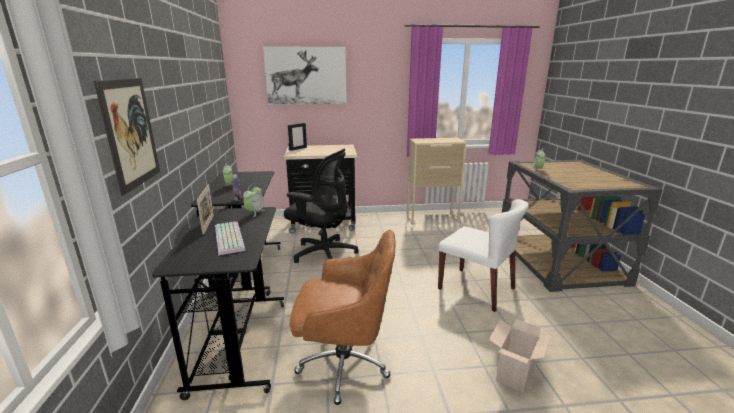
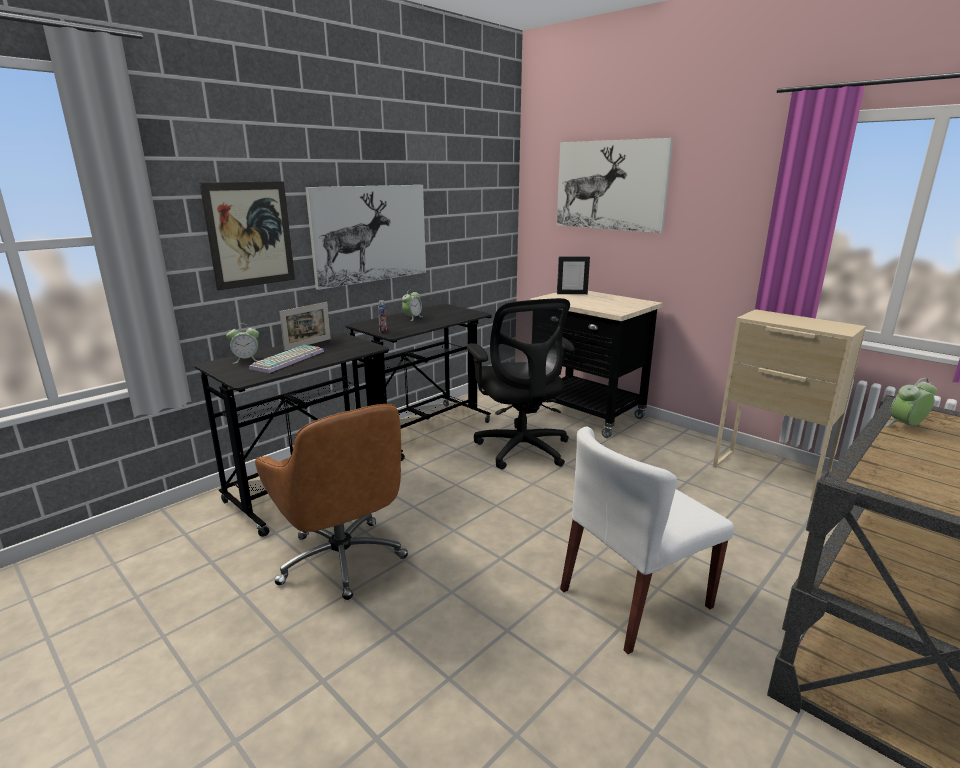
camera: 50 degrees right, 0 degrees up
alarm clock [243,185,265,217] -> alarm clock moved to [226,325,260,364]
white chair [438,199,529,312] -> white chair turned 60 degrees clockwise [560,426,734,654]
cardboard box [489,319,552,393] -> none
none -> picture [305,185,426,290]

